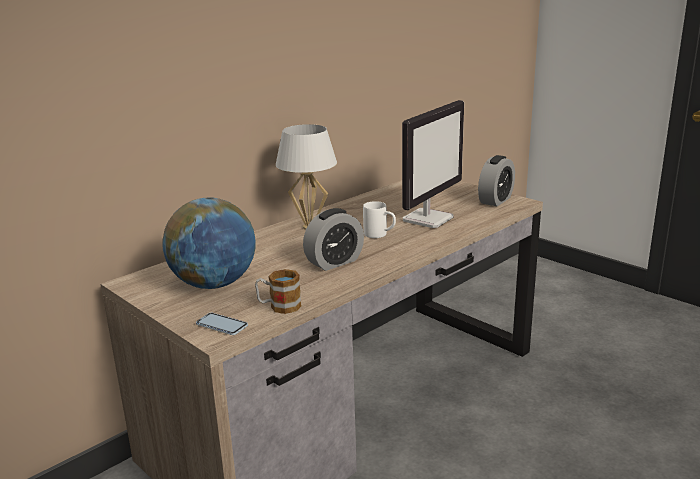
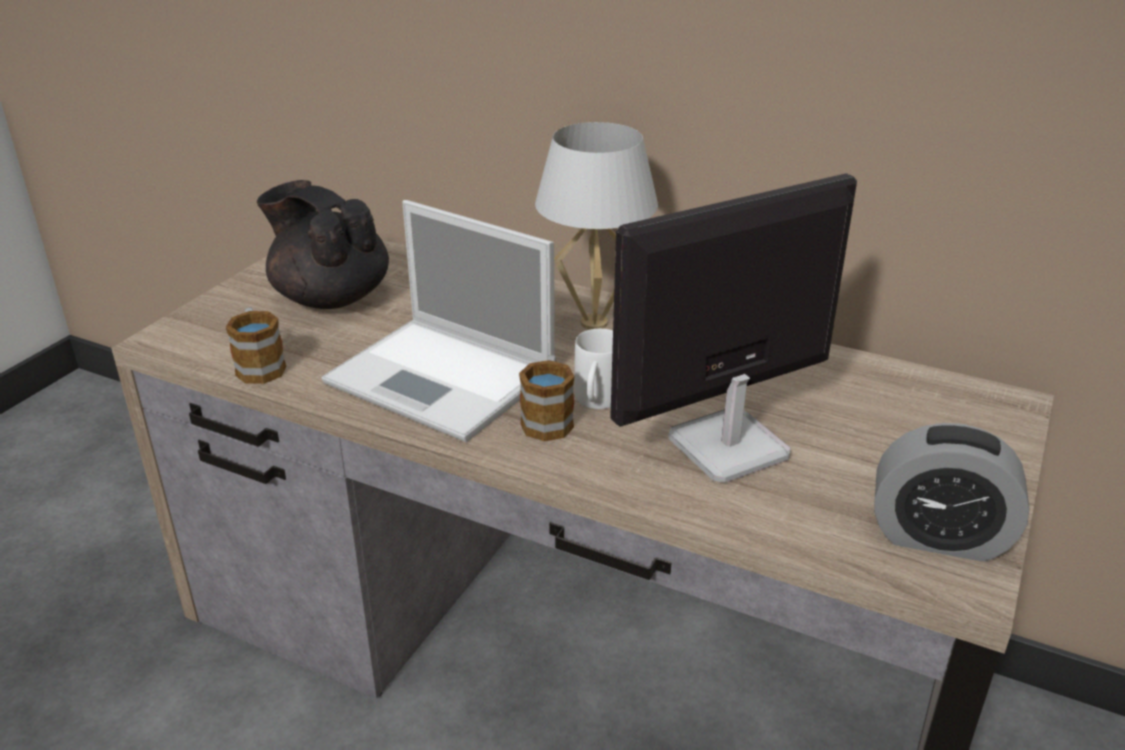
camera: 70 degrees right, 10 degrees up
globe [162,197,256,289] -> black teapot [257,180,389,309]
phone [196,313,248,335] -> none
alarm clock [303,208,364,271] -> laptop [321,200,555,442]
monitor [402,100,464,228] -> monitor turned 135 degrees clockwise [610,173,857,483]
none -> mug [519,355,575,441]

